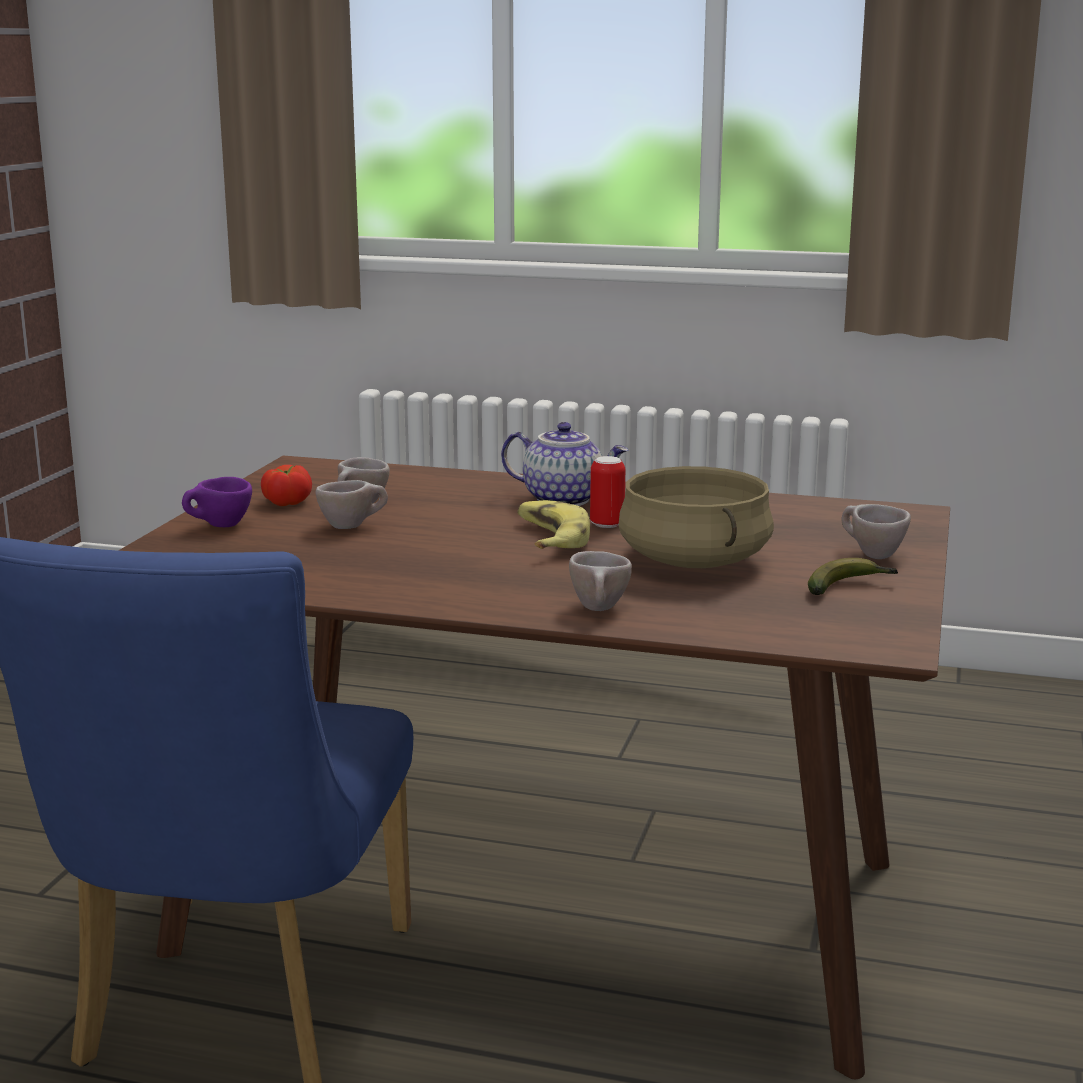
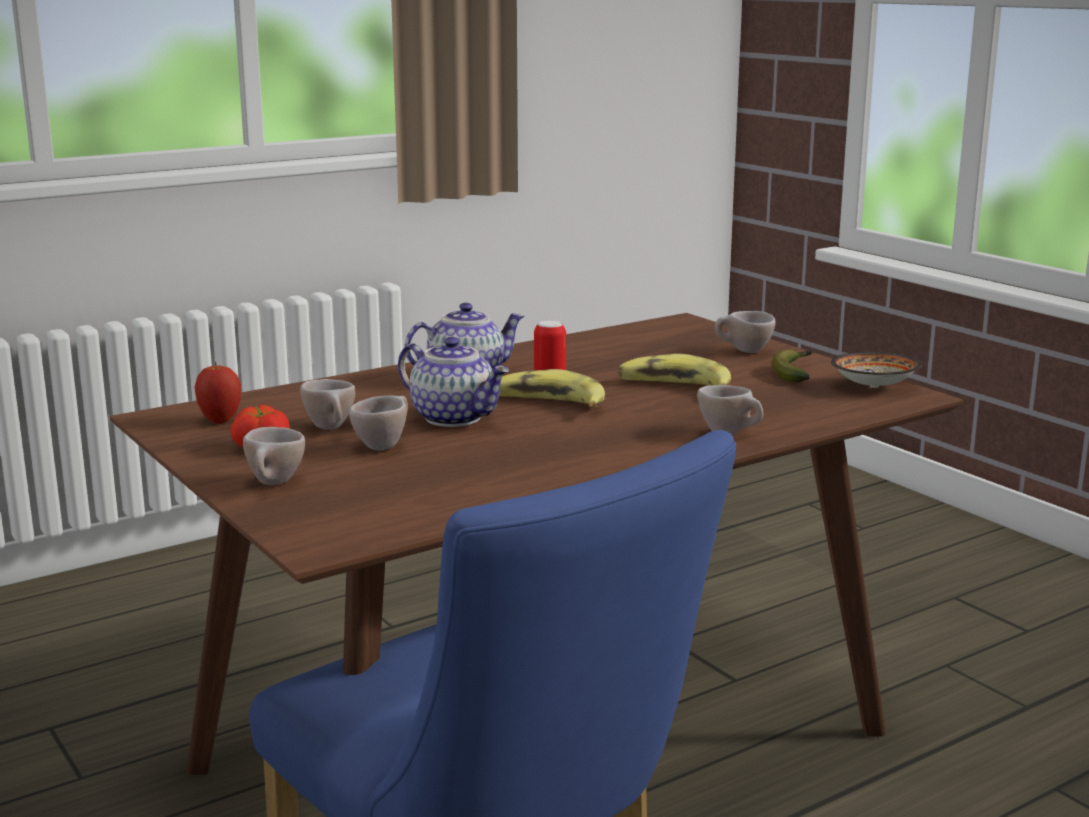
camera: 50 degrees left, 0 degrees up
purple cup [182,477,252,527] -> beige cup [243,427,305,485]
beige cooking pot [619,466,774,568] -> banana [618,354,731,385]
none -> apple [194,362,241,424]
none -> teapot [398,337,509,427]
none -> bowl [831,352,922,388]

